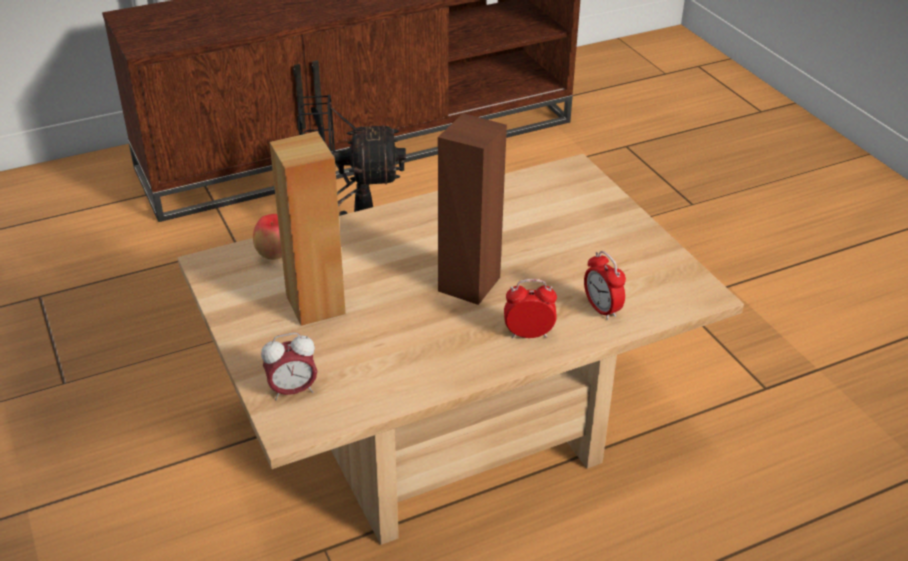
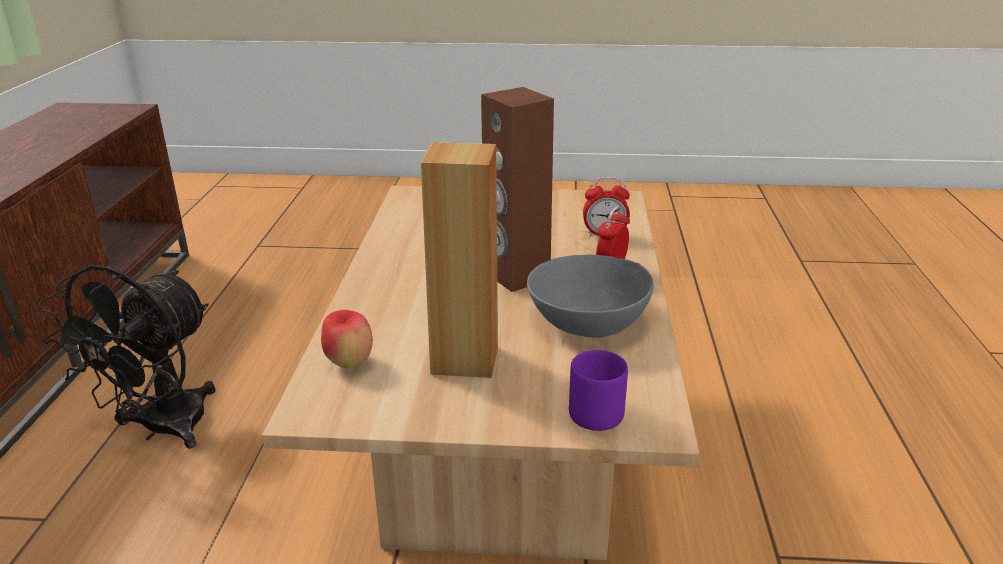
camera: 60 degrees left, 10 degrees down
alarm clock [261,333,317,400] -> purple mug [569,350,628,431]
none -> grey bowl [527,255,654,338]

